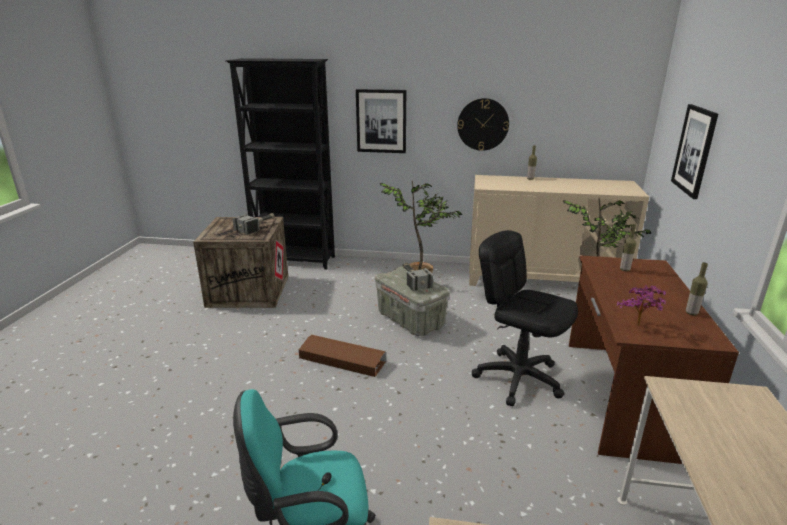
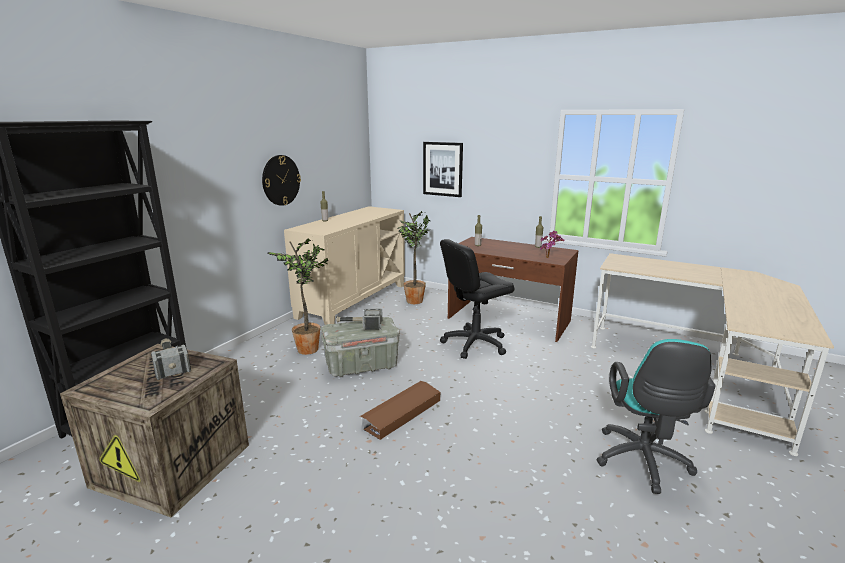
camera: 70 degrees left, 5 degrees down
picture [356,89,406,153] -> none

